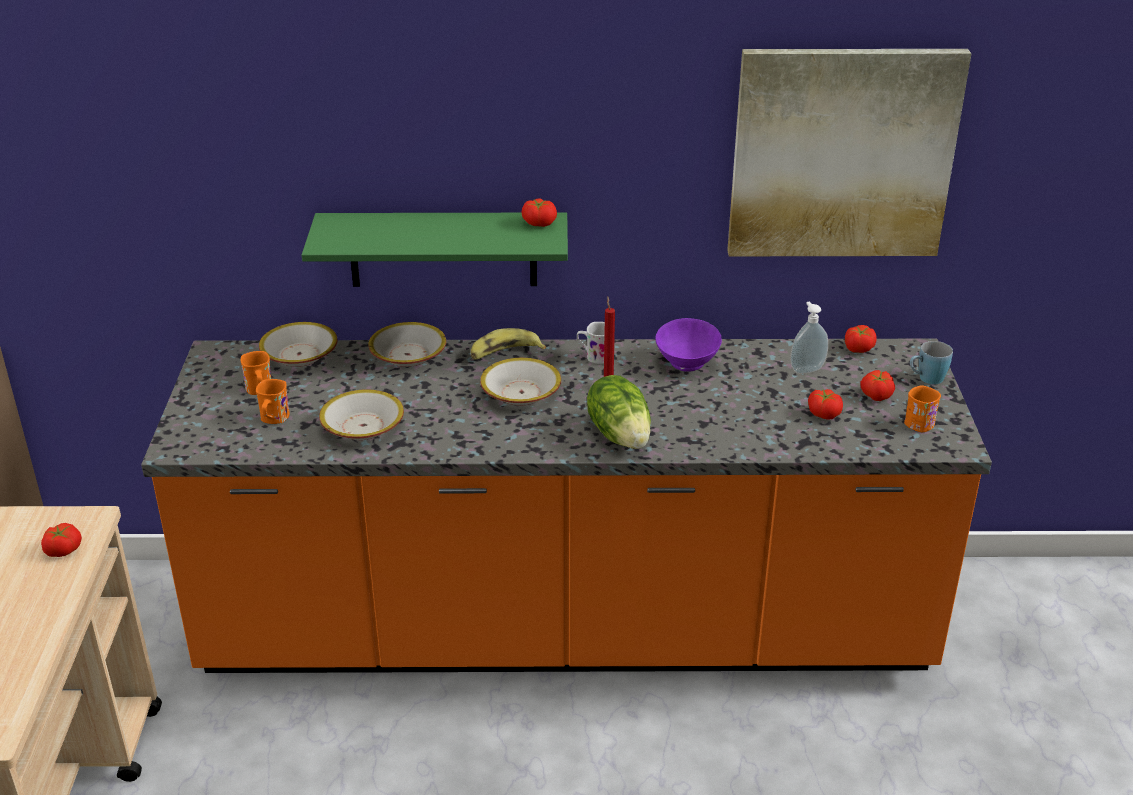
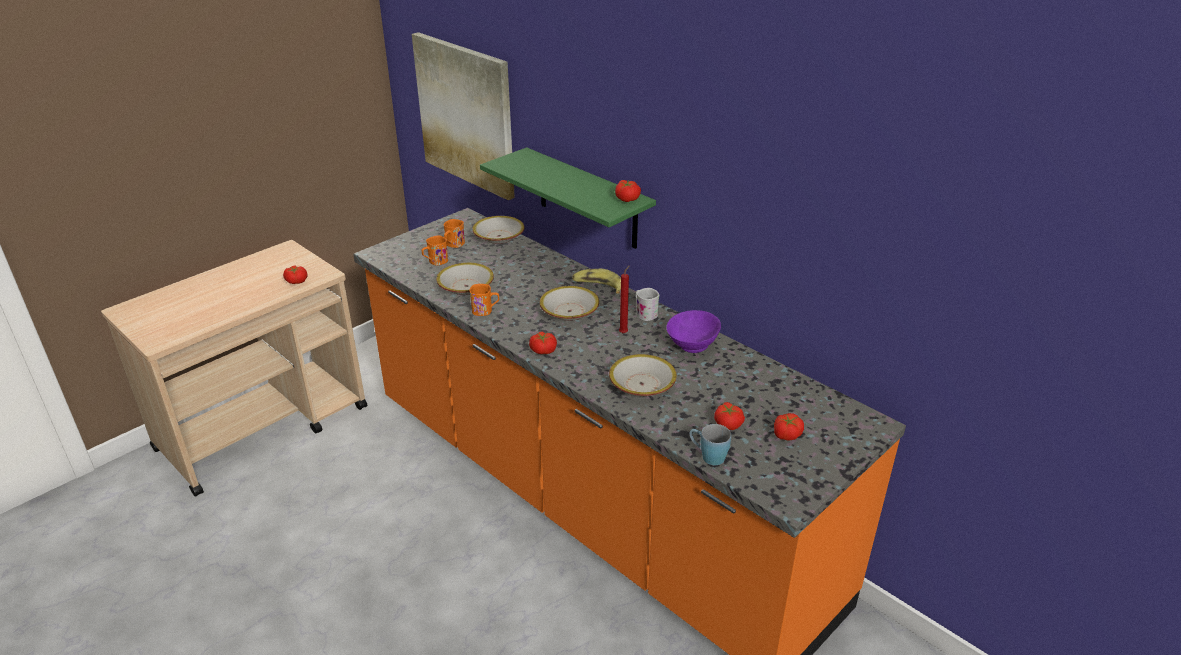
camera: 45 degrees right, 0 degrees up
bowl [369,322,446,367] -> bowl moved to [609,354,677,396]
lettuce [587,375,651,449] -> none
picture [727,49,971,256] -> picture moved to [412,32,515,200]
soap dispenser [790,302,828,374] -> none
tomato [845,325,877,353] -> tomato moved to [529,331,557,354]
orange mug [904,385,941,432] -> orange mug moved to [469,284,499,316]
blue mug [910,341,953,385] -> blue mug moved to [690,424,731,465]

